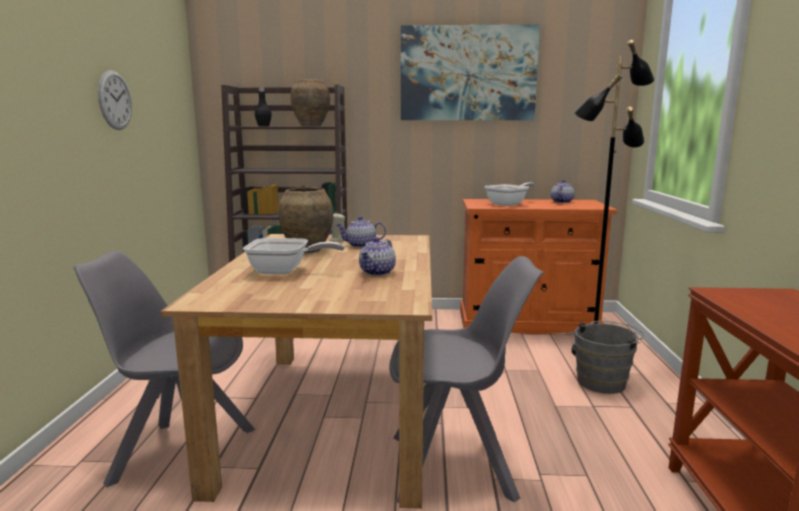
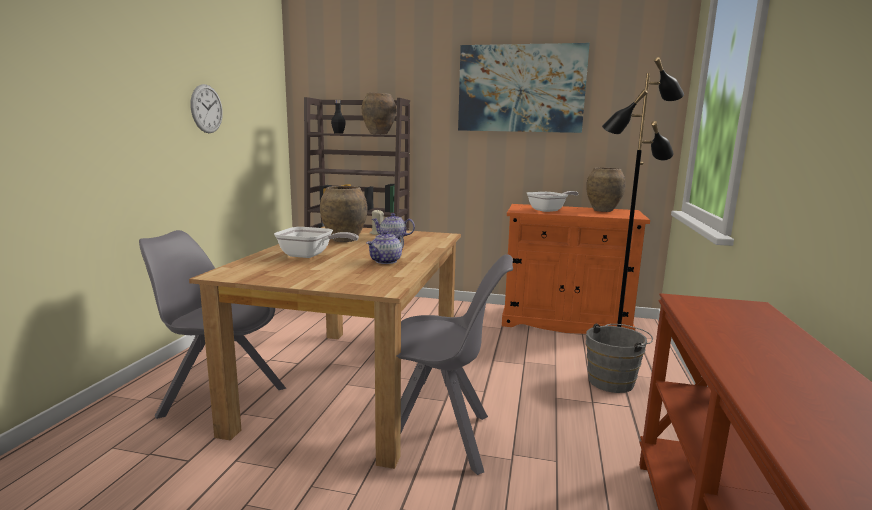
camera: 10 degrees right, 0 degrees up
teapot [551,180,574,203] -> brown vase [586,168,626,212]

